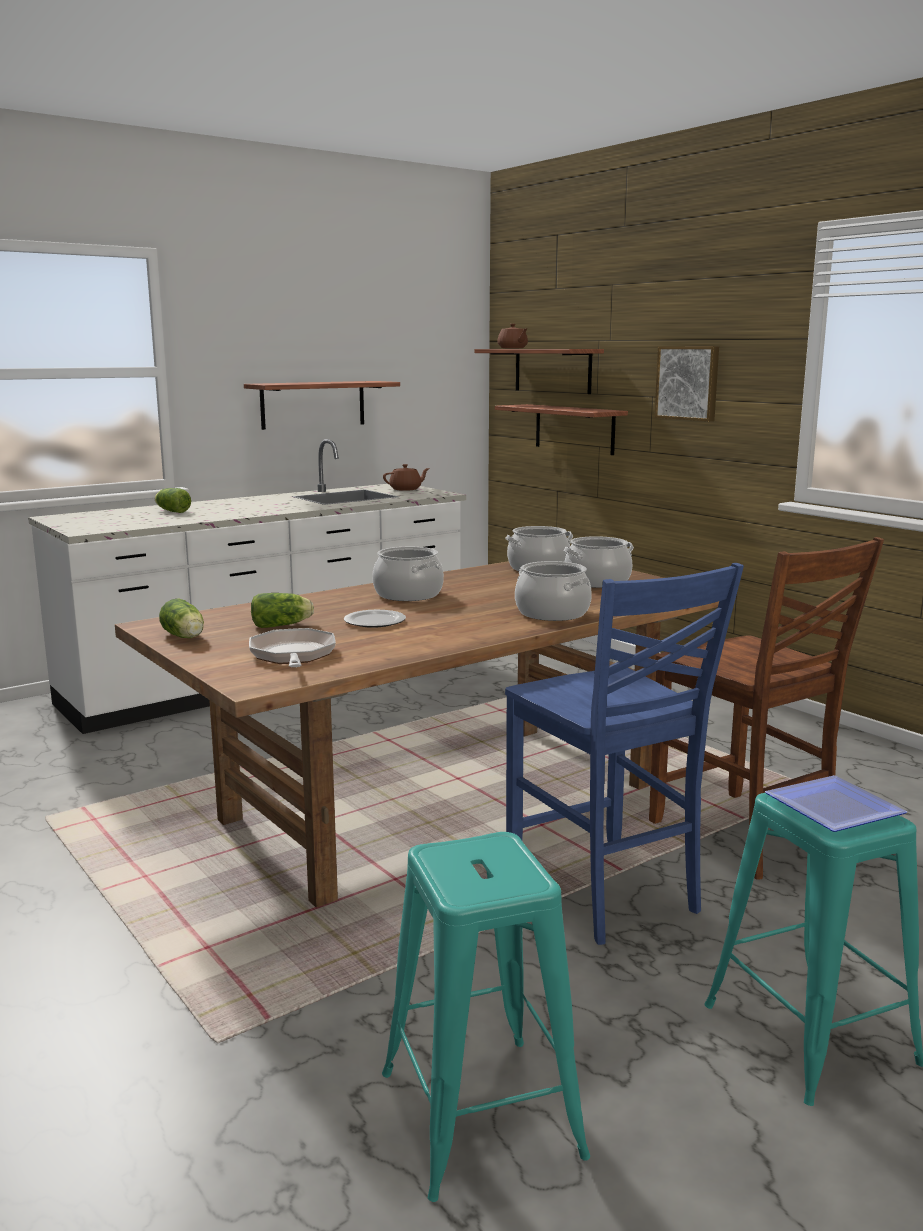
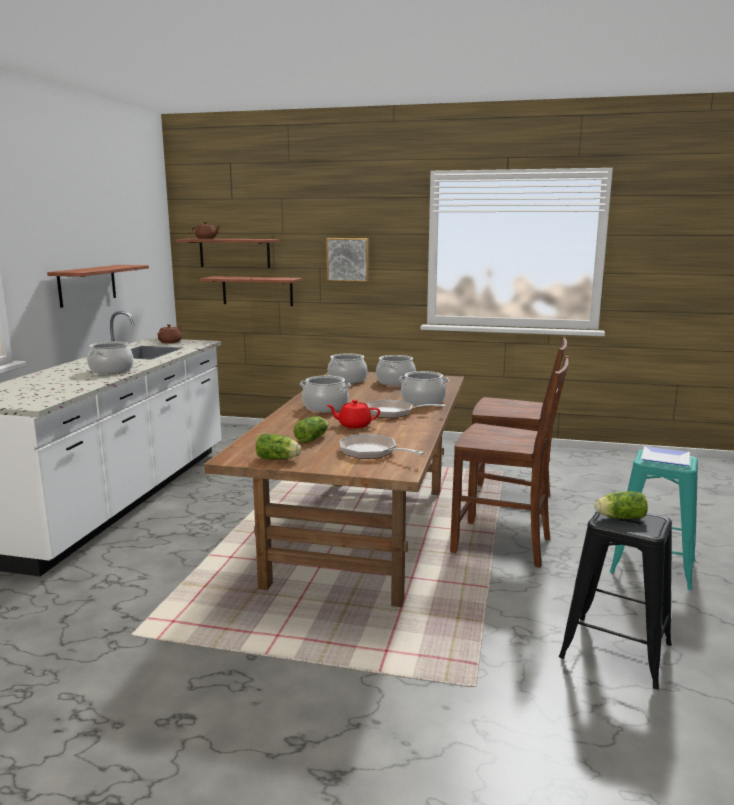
camera: 40 degrees left, 0 degrees up
lettuce [155,488,191,513] -> lettuce moved to [595,491,648,519]
plate [344,610,406,628] -> red teapot [327,400,380,428]
turquoise stool [382,832,590,1202] -> black stool [559,511,672,689]
blue chair [505,563,744,945] -> brown chair [450,356,570,568]
none -> cooking pot [87,342,134,374]
none -> frying pan [366,400,445,418]

